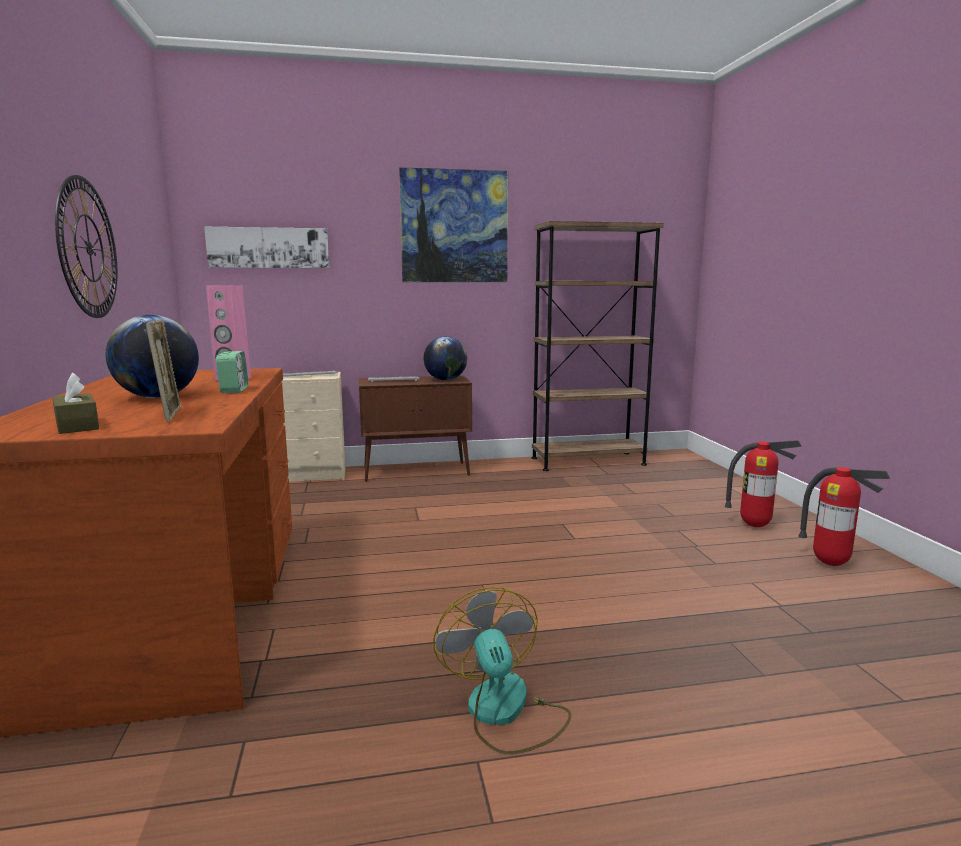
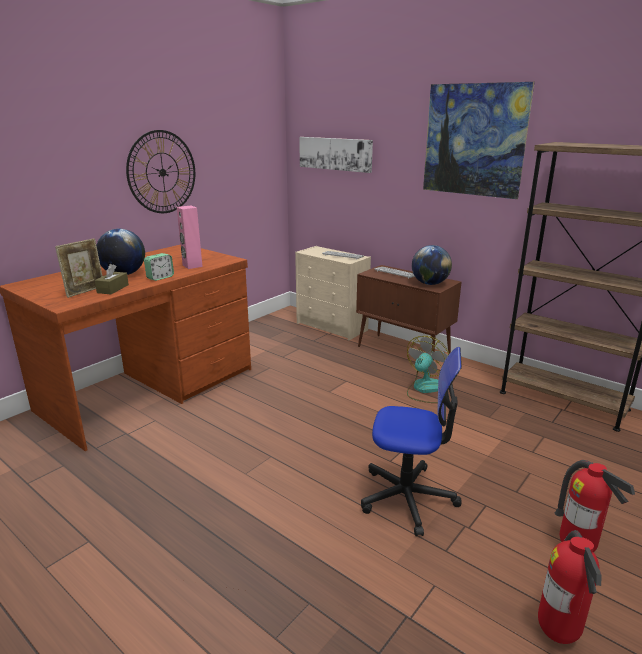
camera: 50 degrees right, 10 degrees up
brown tissue box [52,372,99,434] -> brown tissue box moved to [95,264,129,294]
fan [433,587,571,755] -> fan moved to [407,336,449,403]
none -> office chair [361,347,462,536]

